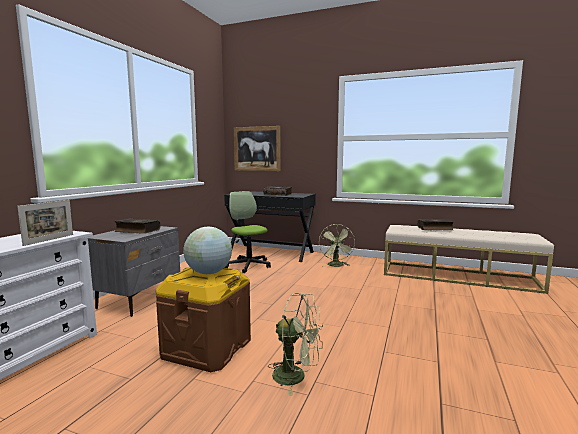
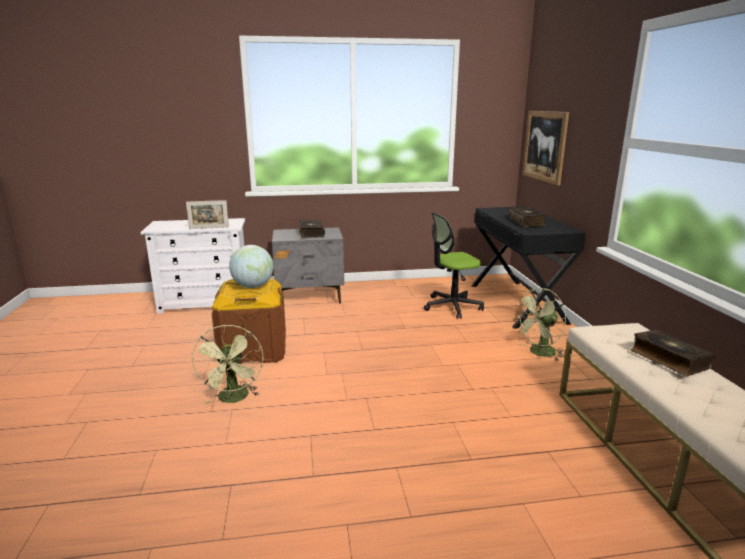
camera: 60 degrees right, 10 degrees up
office chair [225,191,271,273] -> office chair turned 135 degrees counterclockwise [424,212,484,319]

